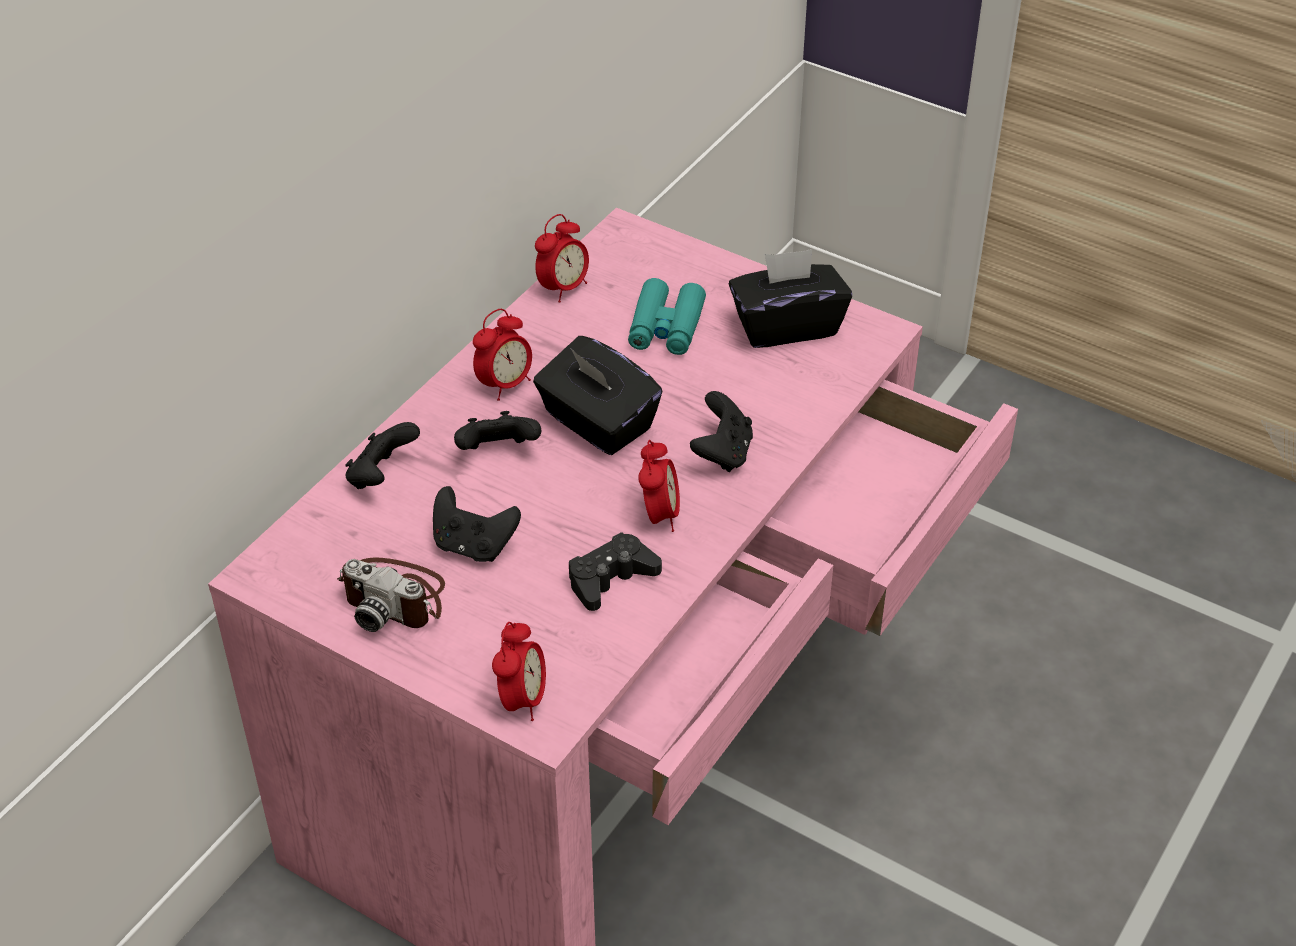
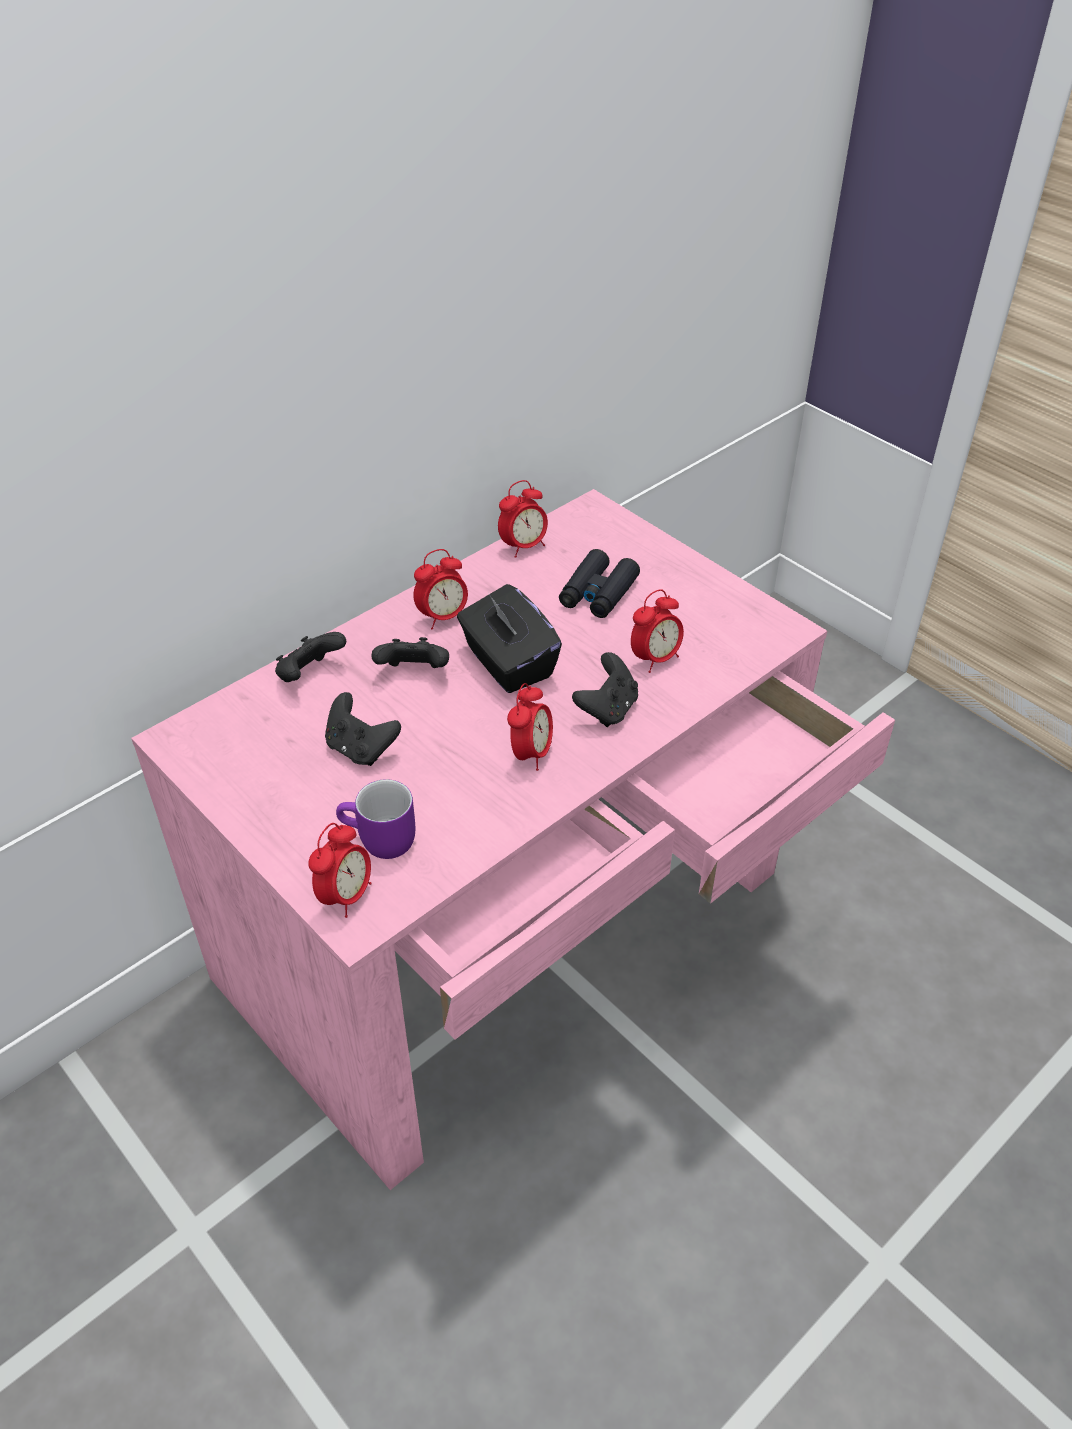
camera: 15 degrees right, 0 degrees up
camera [337,558,445,632] -> none
black game controller [569,532,662,611] -> none
turquoise binoculars [628,278,706,355] -> black binoculars [559,549,640,618]
black tissue box [729,249,852,348] -> none
none -> purple mug [336,779,415,859]
none -> alarm clock [631,589,684,673]

